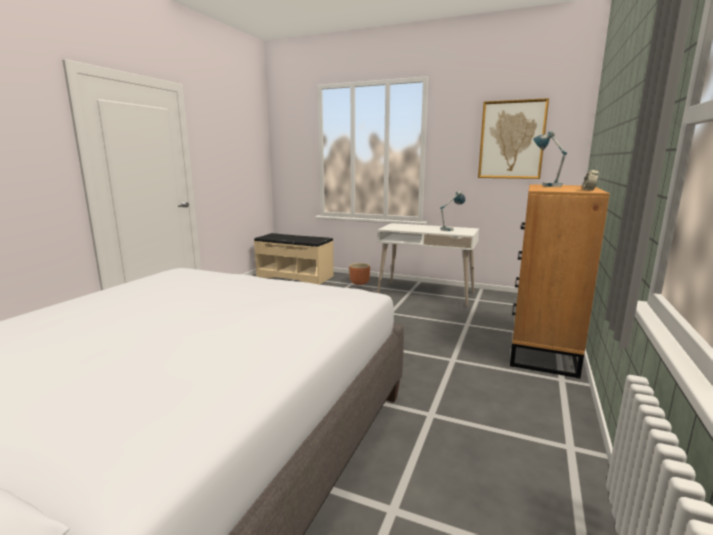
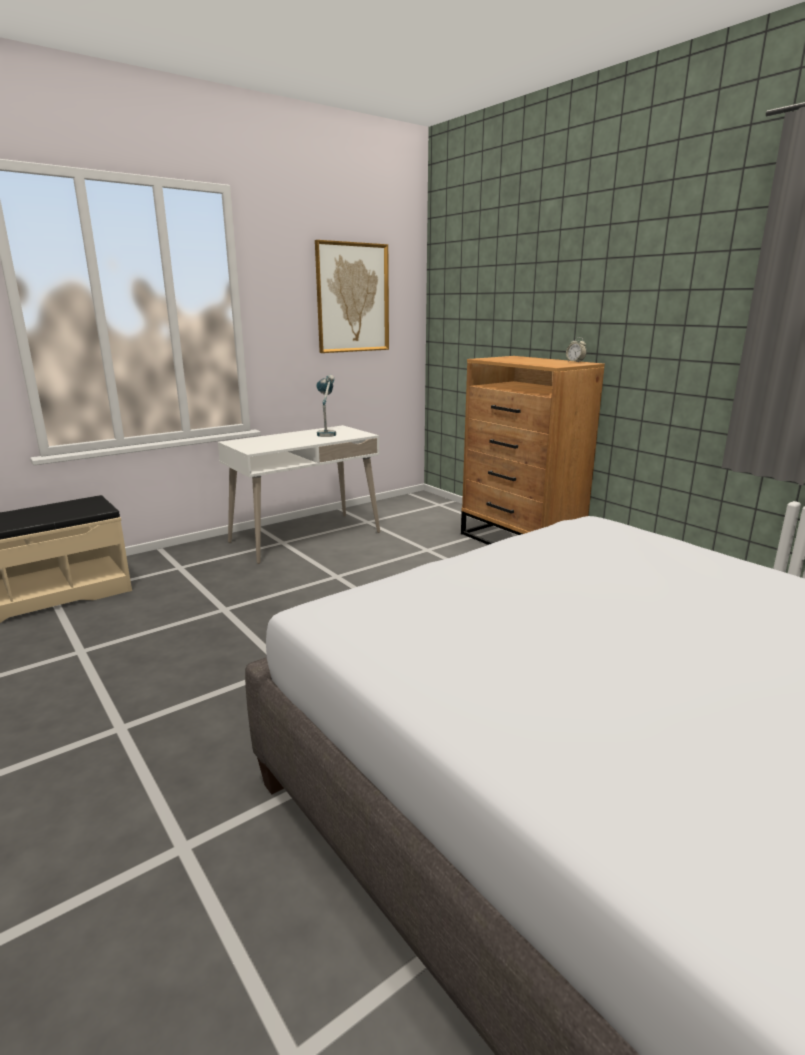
camera: 60 degrees left, 5 degrees up
brown planter [349,263,370,285] -> none
table lamp [533,130,567,187] -> none

